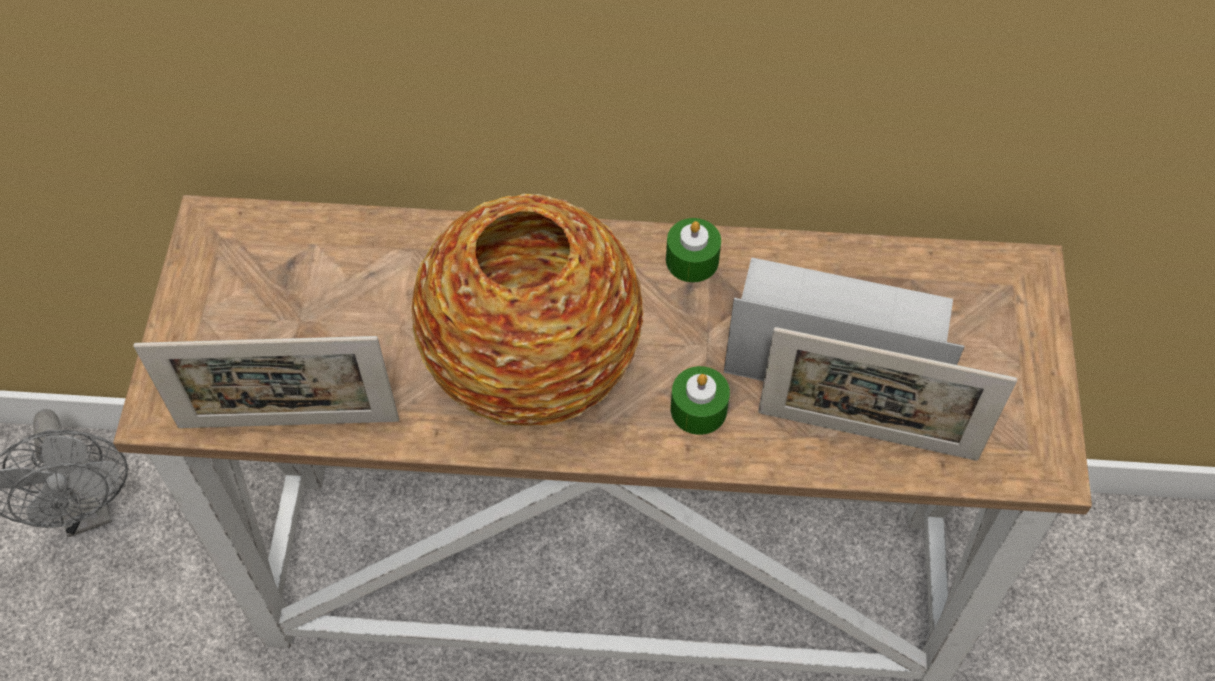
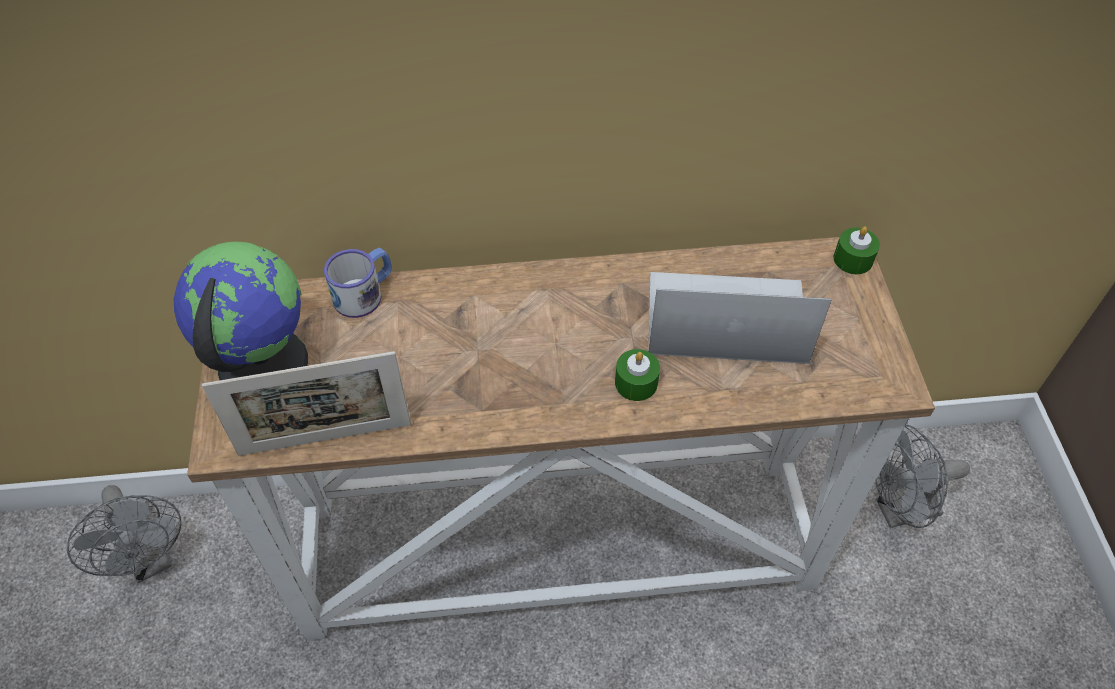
camera: 10 degrees left, 5 degrees down
vase [411,194,643,426] -> none
green candle [666,218,721,283] -> green candle moved to [834,227,880,274]
picture frame [758,327,1017,461] -> none
none -> globe [174,242,308,380]
none -> mug [324,248,392,318]
none -> grey fan [875,425,970,528]

